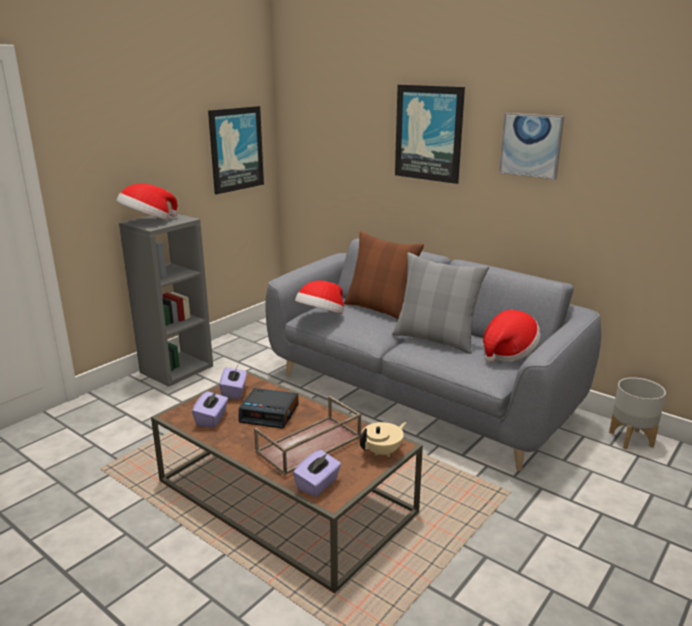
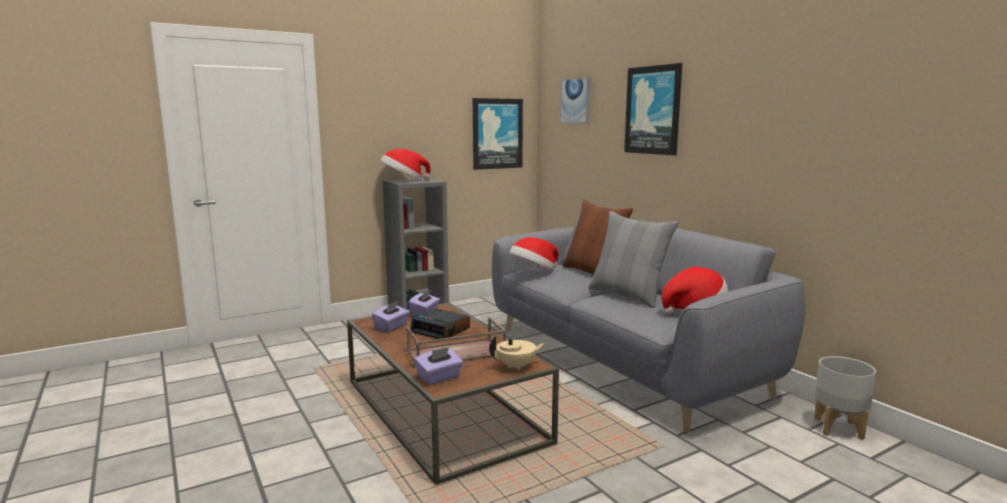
camera: 20 degrees right, 10 degrees down
picture [499,113,564,180] -> picture moved to [560,77,591,123]

